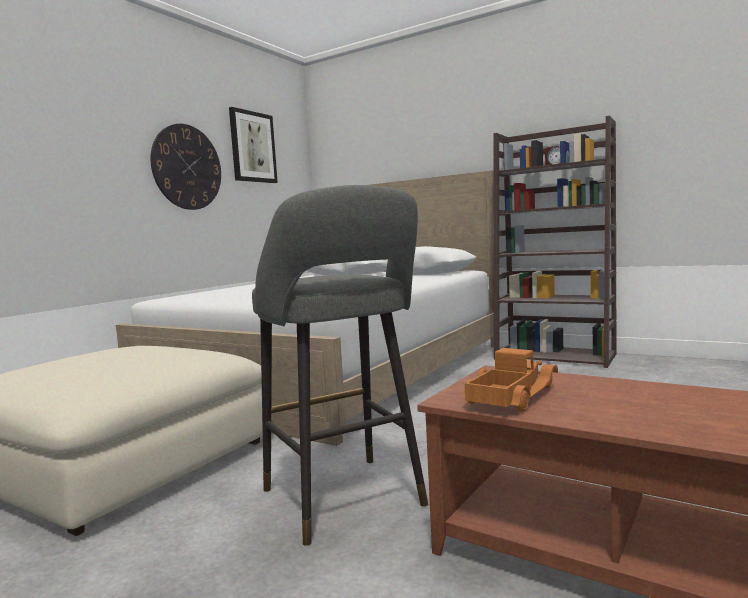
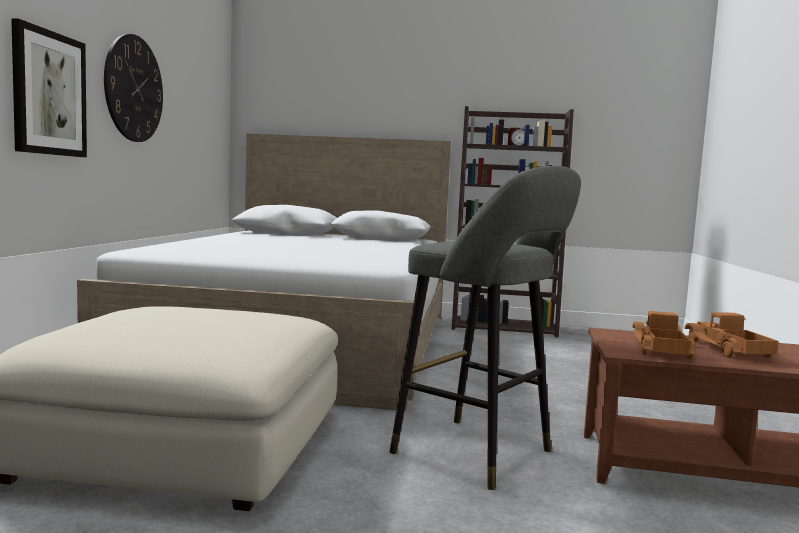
camera: 25 degrees left, 0 degrees up
picture [229,107,278,183] -> picture moved to [11,18,87,157]
none -> toy truck [685,312,778,358]

